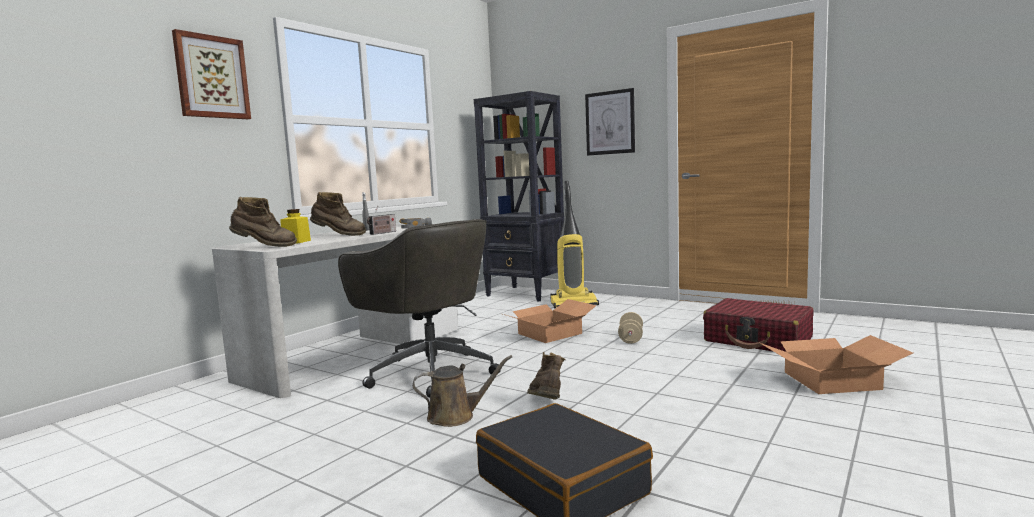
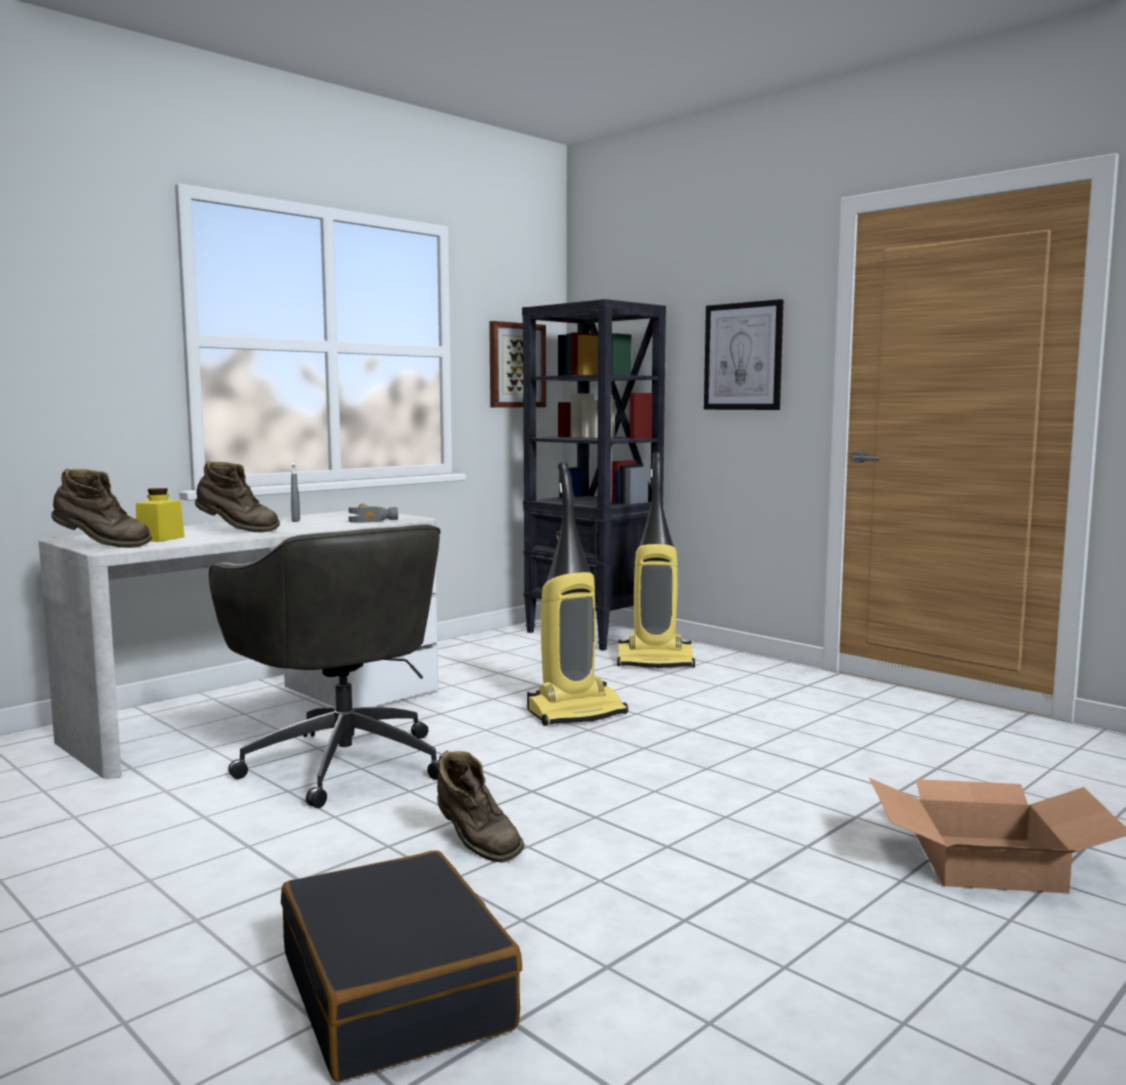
camera: 10 degrees right, 0 degrees up
picture [172,29,251,119] -> picture moved to [489,321,546,407]
radio [367,206,396,235] -> none
brown watering can [413,355,512,427] -> none
cardboard box [503,299,597,343] -> vacuum cleaner [527,462,628,726]
brown boot [527,352,566,400] -> brown boot turned 135 degrees clockwise [437,750,524,863]
beige dumbbell [618,312,643,344] -> none
red suitcase [703,298,814,352] -> none

